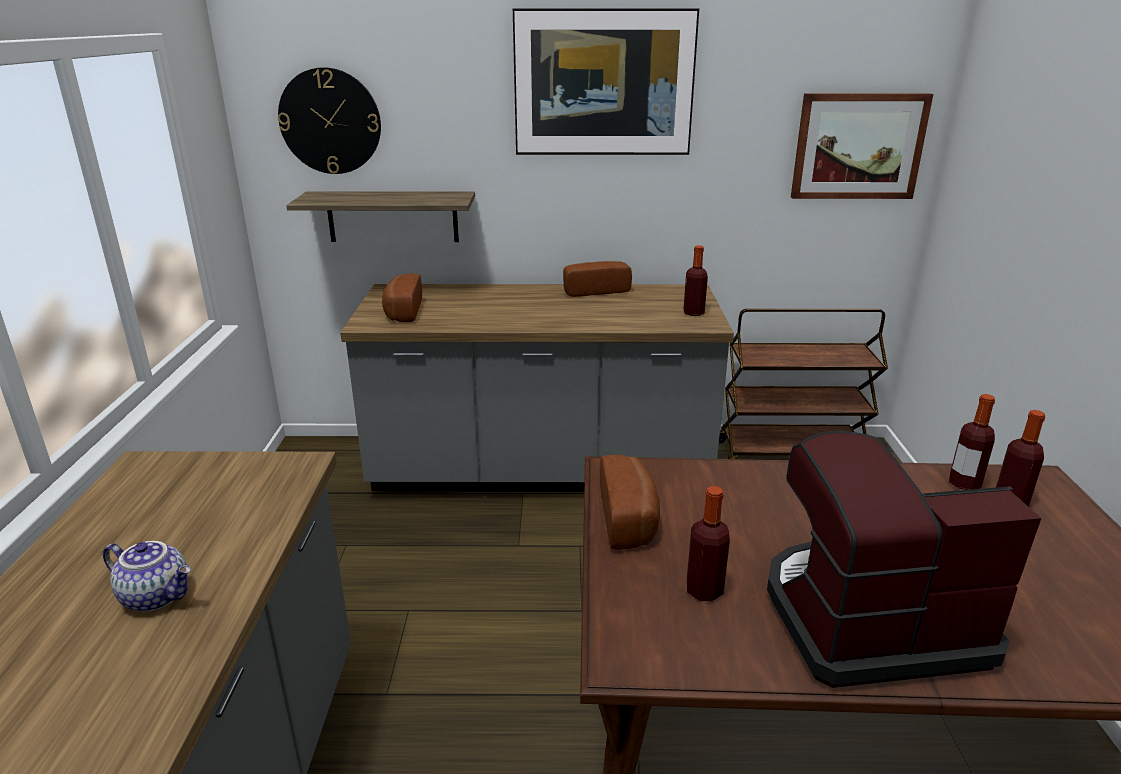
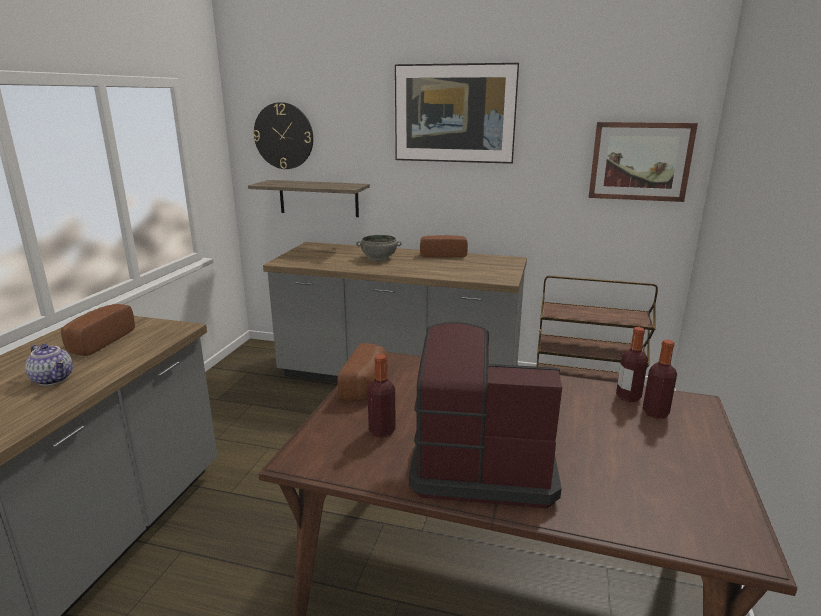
camera: 15 degrees right, 5 degrees down
bread [382,274,422,322] -> bread moved to [61,304,135,356]
bottle [683,246,708,316] -> none
none -> grey bowl [356,235,401,261]

